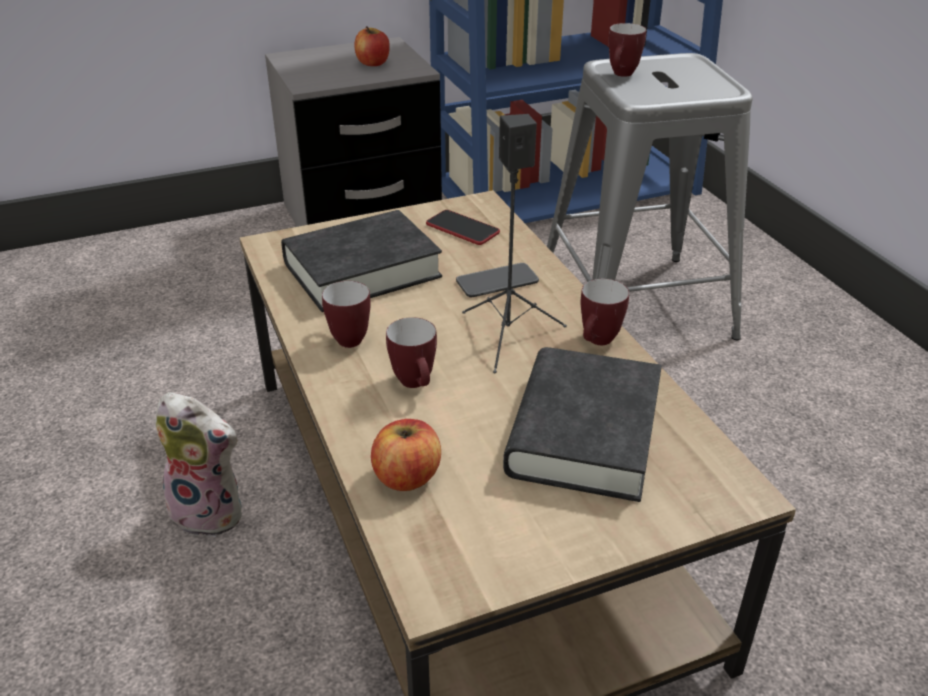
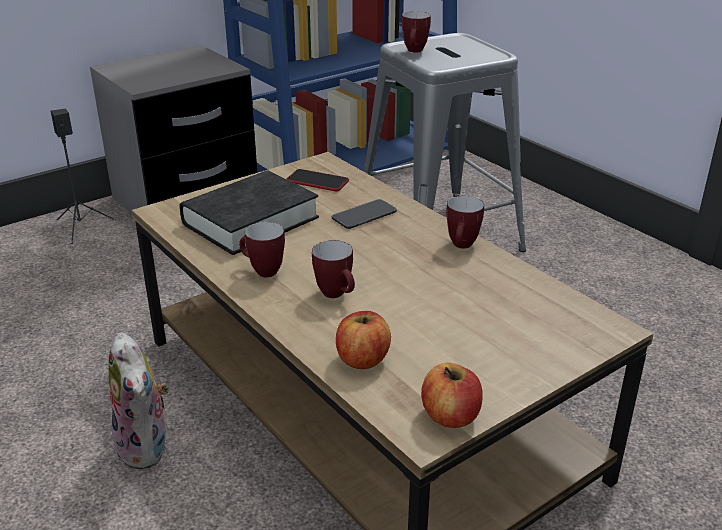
camera: 15 degrees left, 5 degrees down
plush toy [155,392,242,538] -> plush toy turned 60 degrees clockwise [108,332,169,469]
apple [354,26,390,66] -> apple moved to [421,363,483,428]
black speaker [462,114,567,373] -> black speaker moved to [51,109,114,244]
black book [503,347,662,502] -> none

